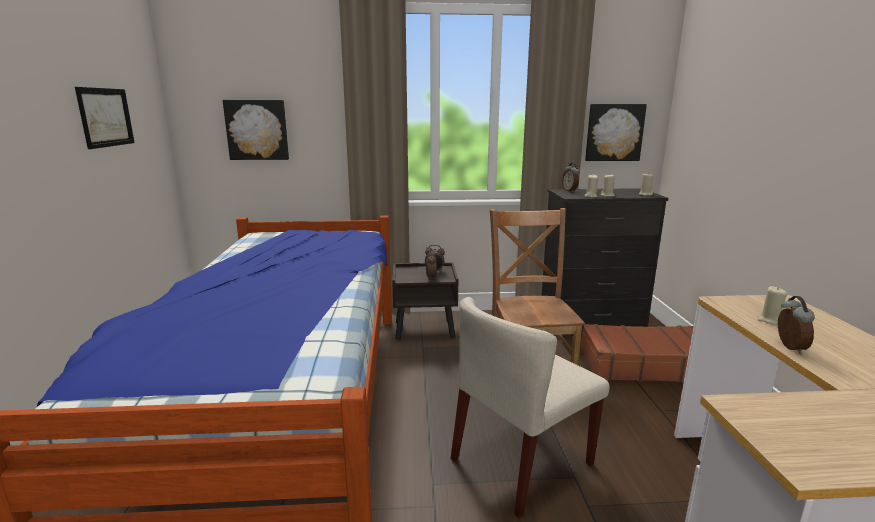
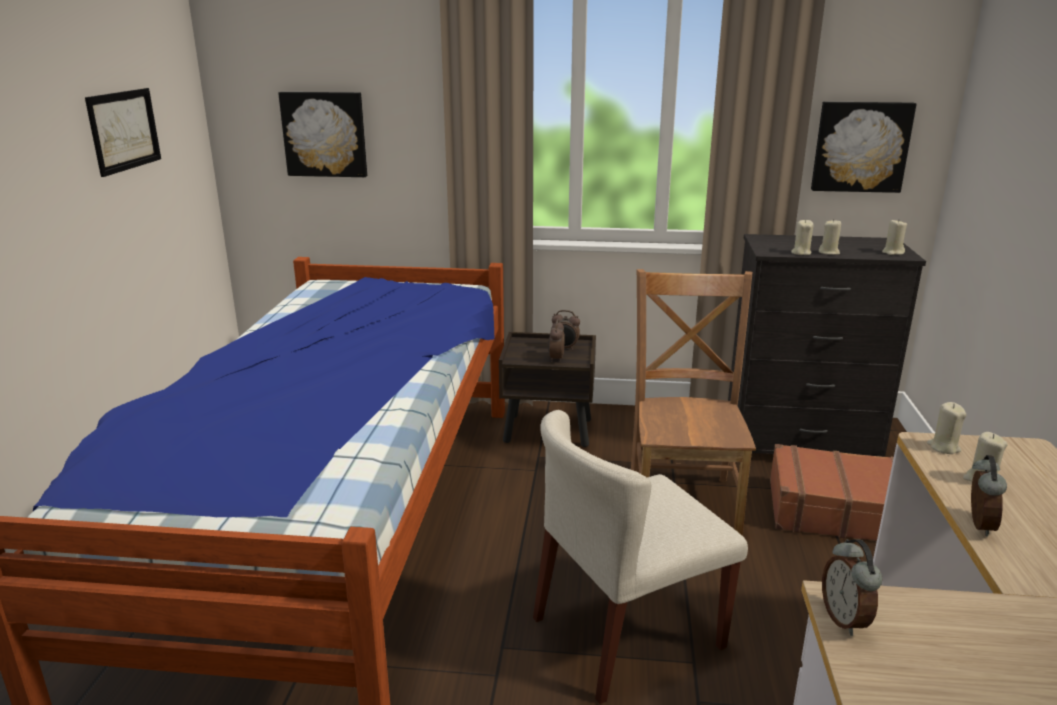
camera: 10 degrees right, 5 degrees up
alarm clock [562,163,580,192] -> alarm clock moved to [822,539,882,636]
none -> beige candle [927,402,967,454]

